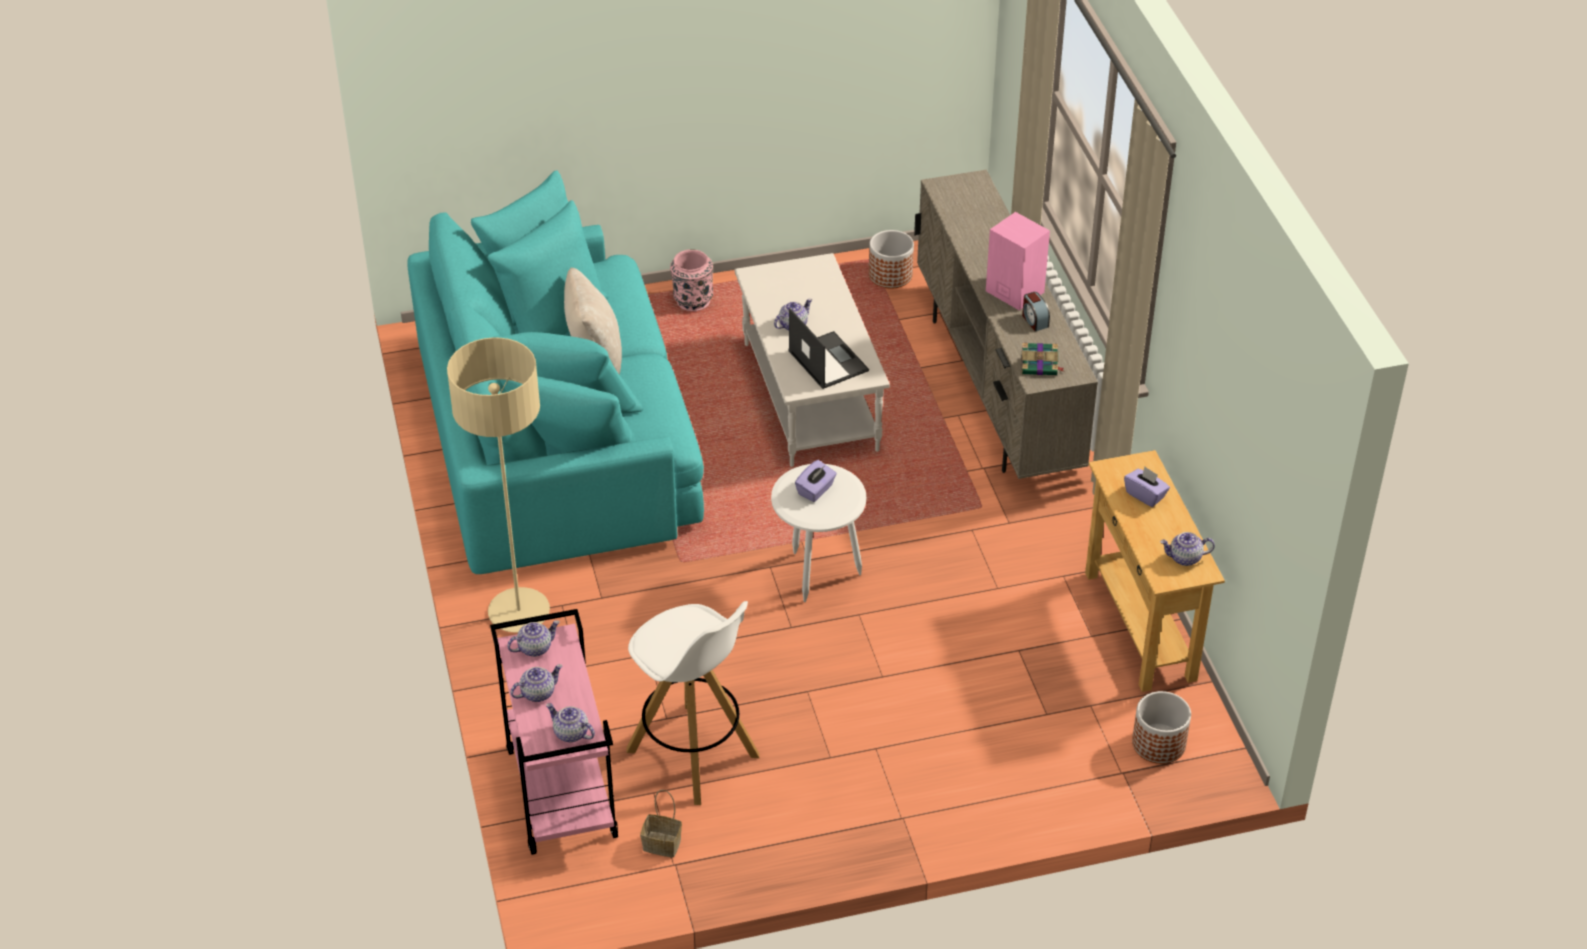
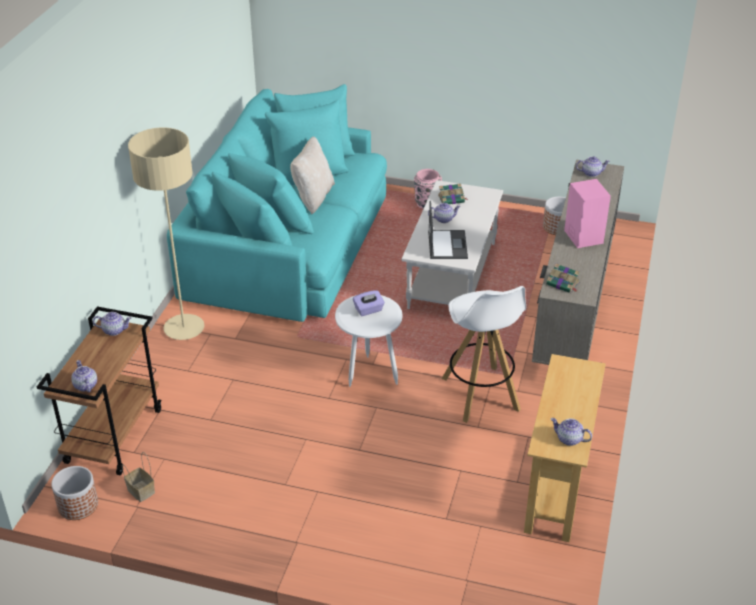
camera: 30 degrees right, 5 degrees down
pink cart [490,609,618,855] -> brown cart [37,307,162,475]
teapot [511,664,562,702] -> teapot moved to [576,156,610,177]
white stool [626,601,759,805] -> white stool moved to [441,286,526,423]
alarm clock [1022,292,1050,331] -> none
purple tissue box [1124,467,1170,507] -> none
planter [1132,691,1191,764] -> planter moved to [51,466,98,520]
none -> book [438,183,468,204]

